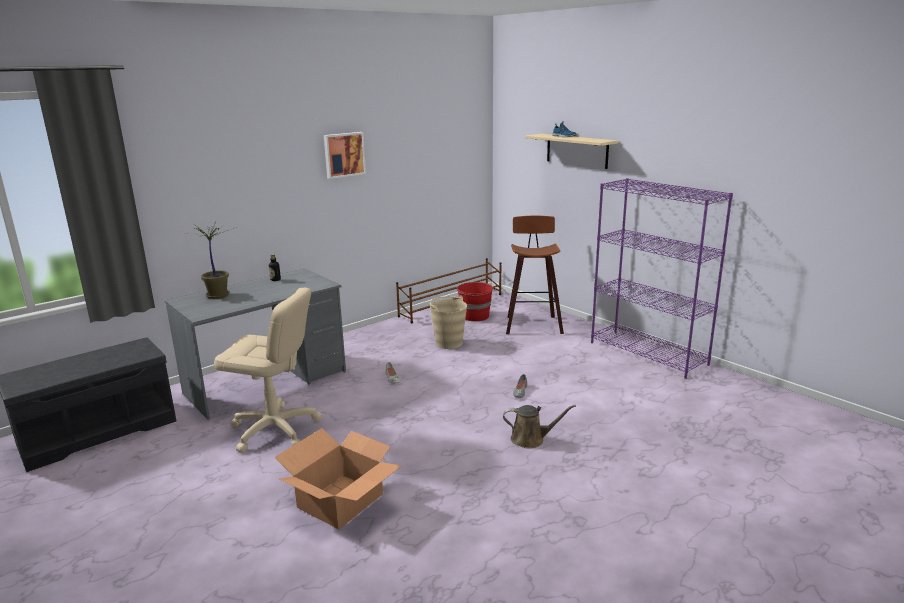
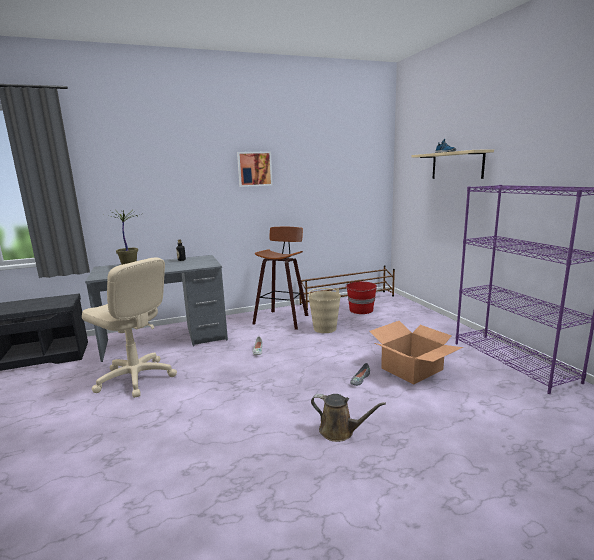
camera: 20 degrees right, 5 degrees down
cardboard box [275,428,401,529] -> cardboard box moved to [369,321,463,385]
stool [506,216,564,334] -> stool moved to [252,227,308,330]

